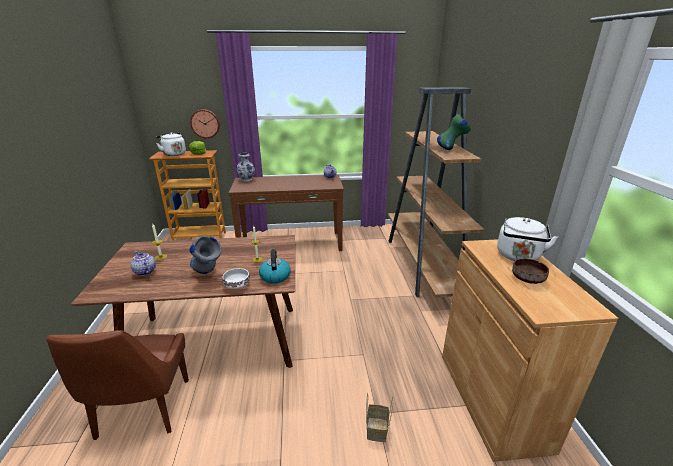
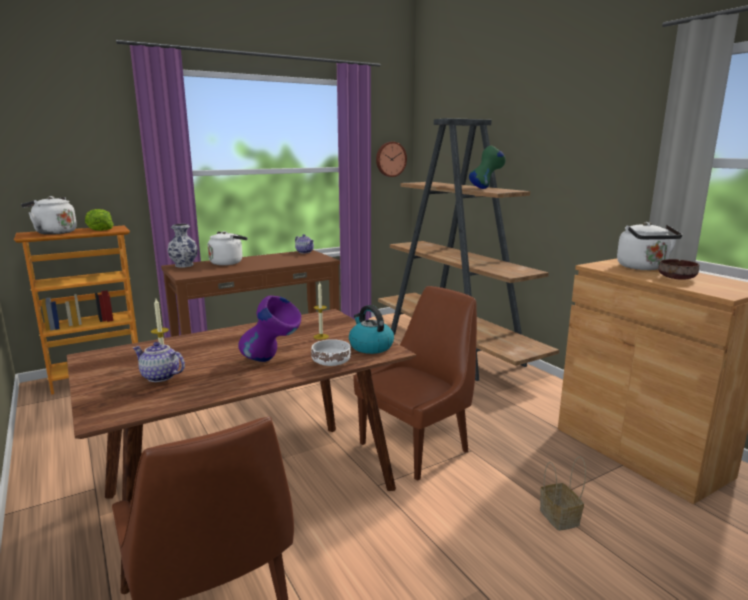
camera: 25 degrees left, 10 degrees down
wall clock [190,109,220,138] -> wall clock moved to [376,142,407,177]
grey vase [190,236,222,274] -> purple vase [238,295,301,362]
none -> white kettle [208,231,248,265]
none -> brown chair [354,286,477,481]

